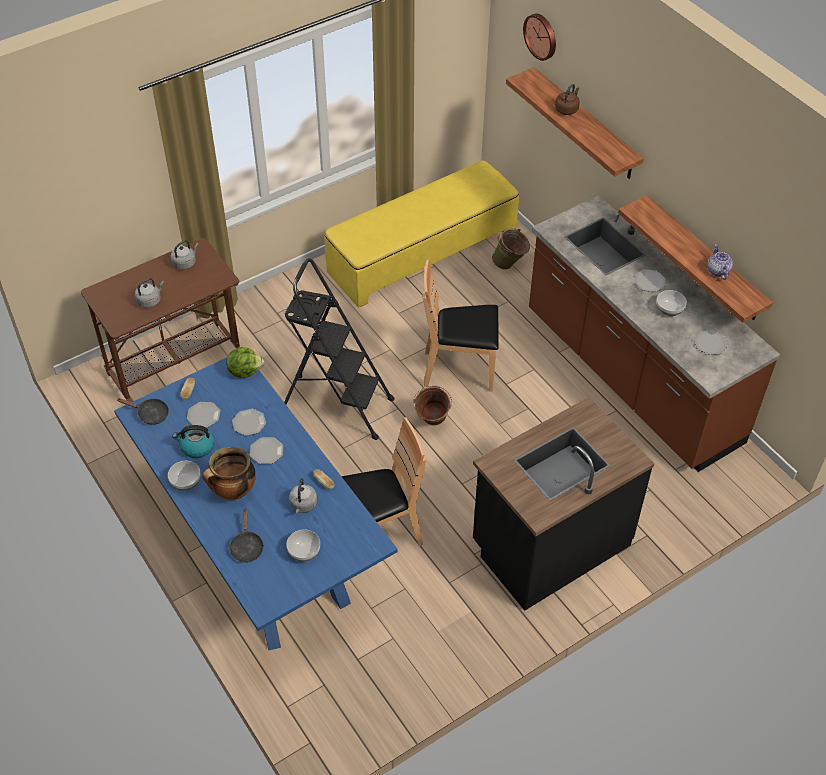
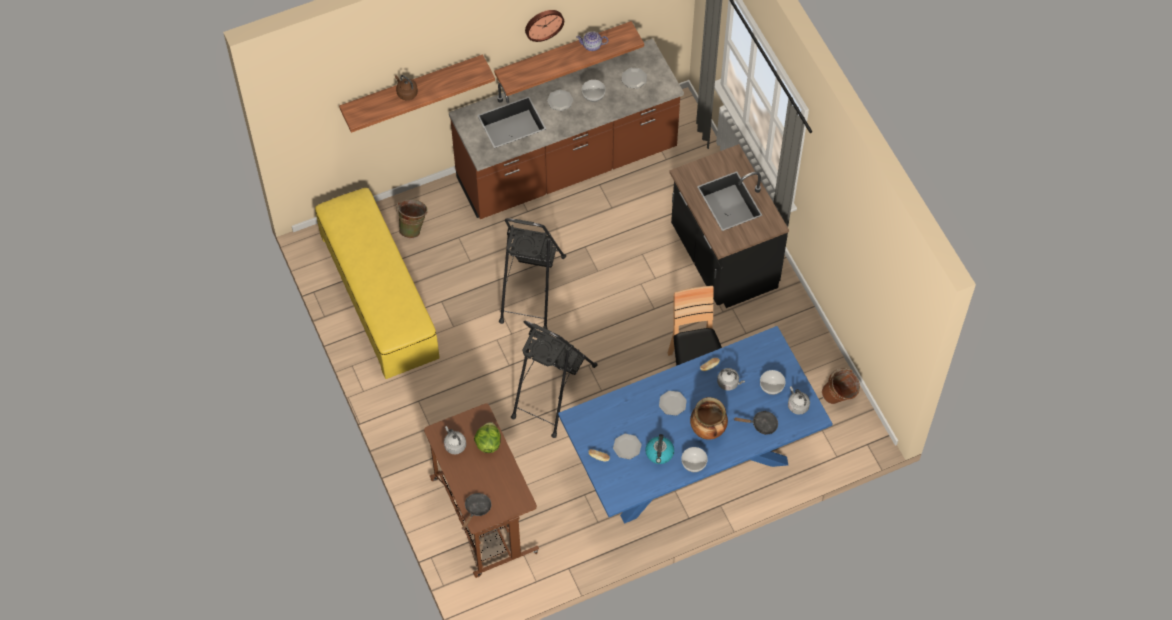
camera: 80 degrees left, 10 degrees up
black frying pan [117,398,169,425] -> black frying pan moved to [462,493,491,530]
grey kettle [135,278,164,308] -> grey kettle moved to [788,386,810,415]
lettuce [226,347,264,378] -> lettuce moved to [474,422,501,453]
plate [232,409,266,436] -> none
brown bucket [413,386,452,426] -> brown bucket moved to [822,368,860,404]
brown chair [422,260,499,392] -> step ladder [499,218,566,330]
wall clock [523,13,556,61] -> wall clock moved to [525,10,564,42]

